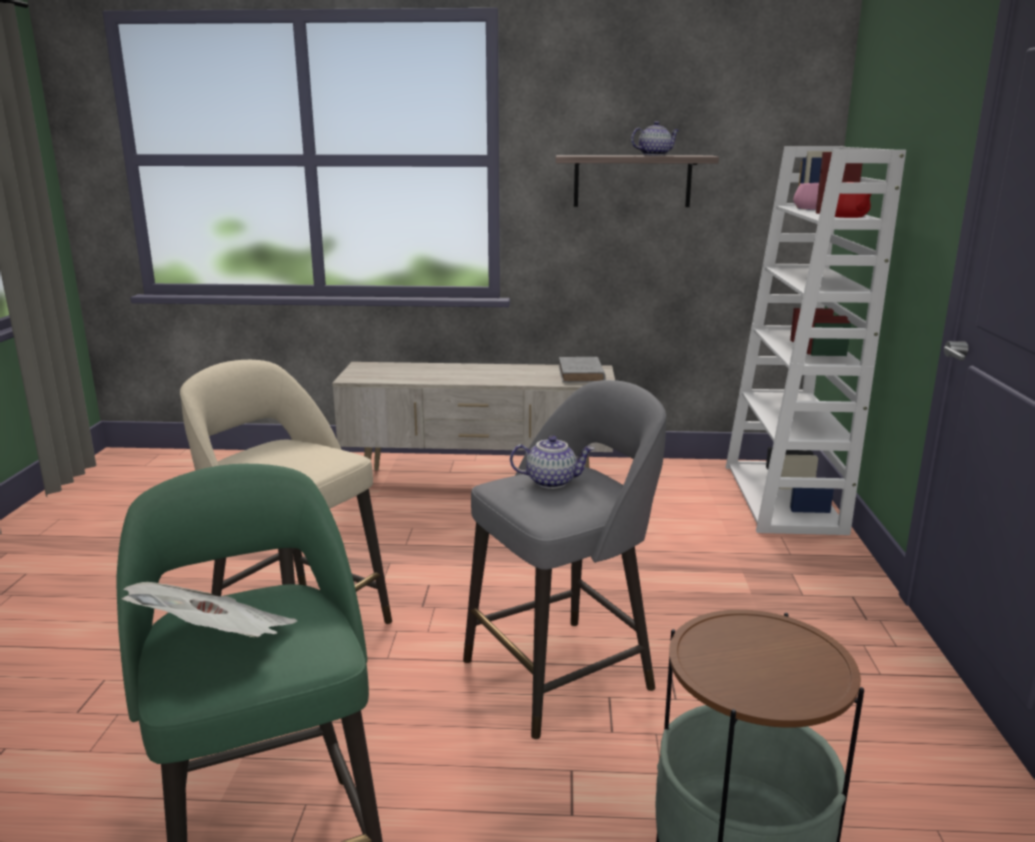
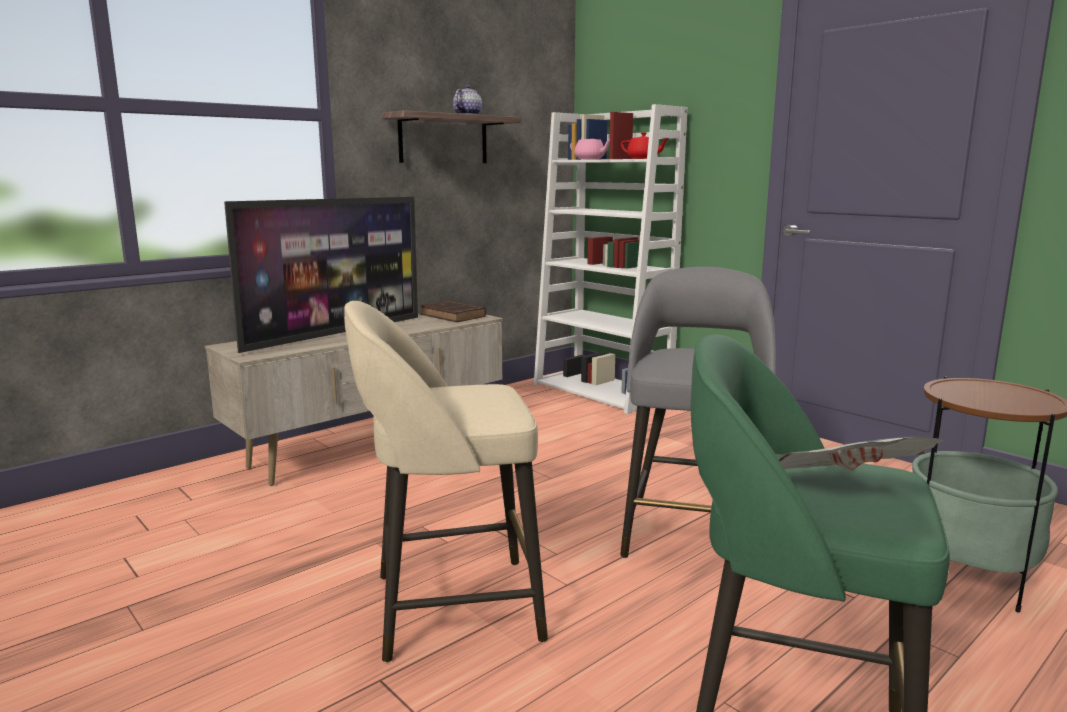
camera: 45 degrees left, 5 degrees down
teapot [510,435,594,489] -> none
grey book [559,357,606,383] -> brown book [420,301,486,322]
none -> television [224,197,418,353]

